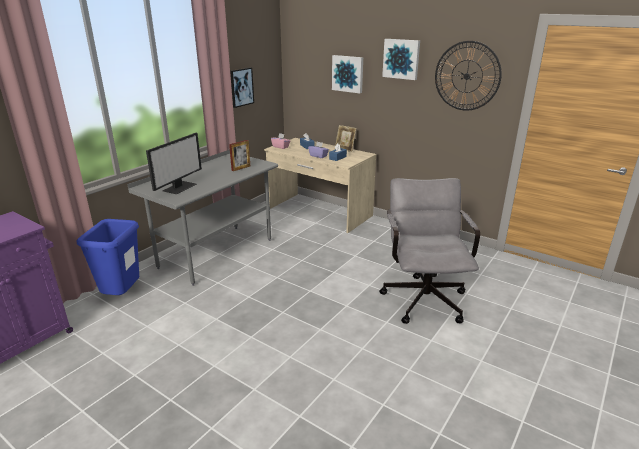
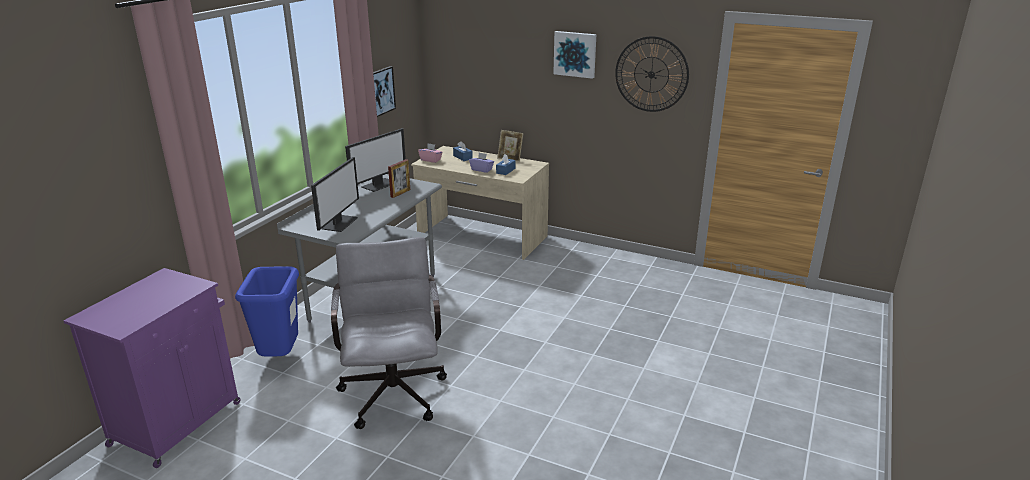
camera: 10 degrees left, 0 degrees up
picture [332,55,363,93] -> none
grey office chair [379,178,480,324] -> grey office chair moved to [331,237,447,429]
none -> monitor [345,128,406,192]

